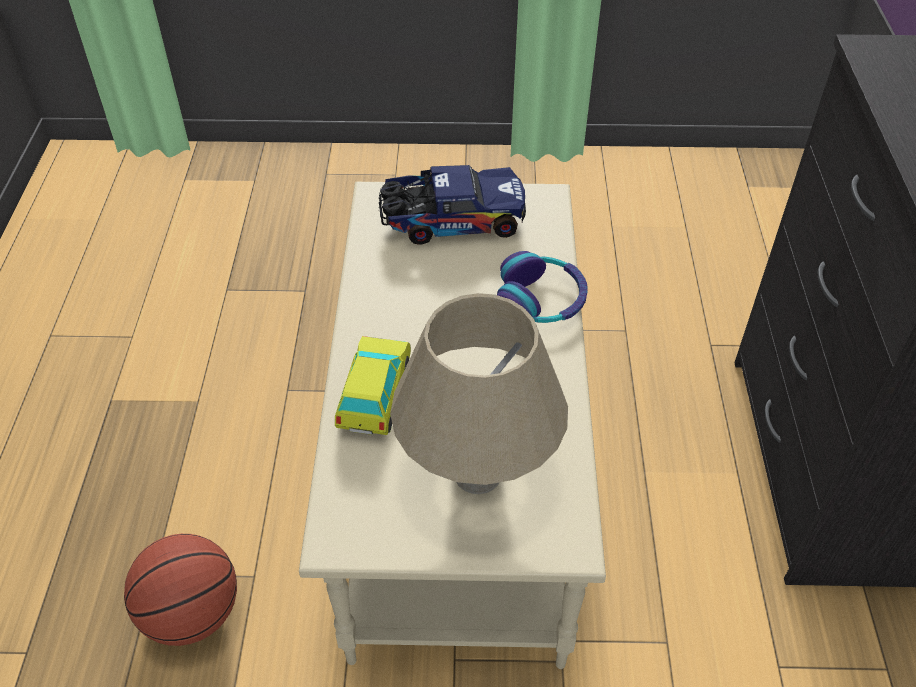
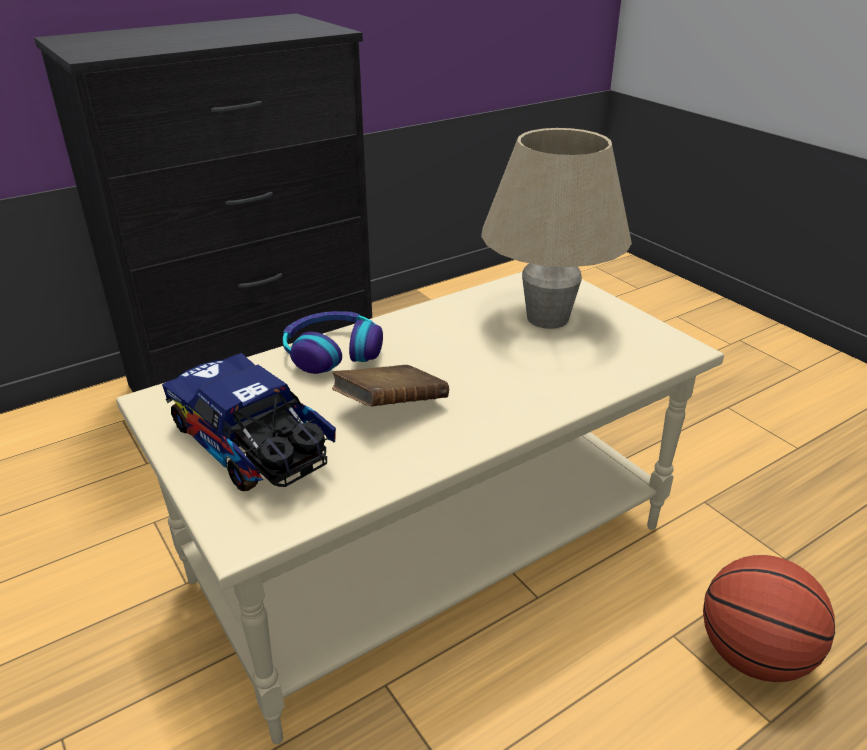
camera: 125 degrees left, 15 degrees down
toy car [335,336,411,435] -> none
none -> brown book [332,365,449,407]

